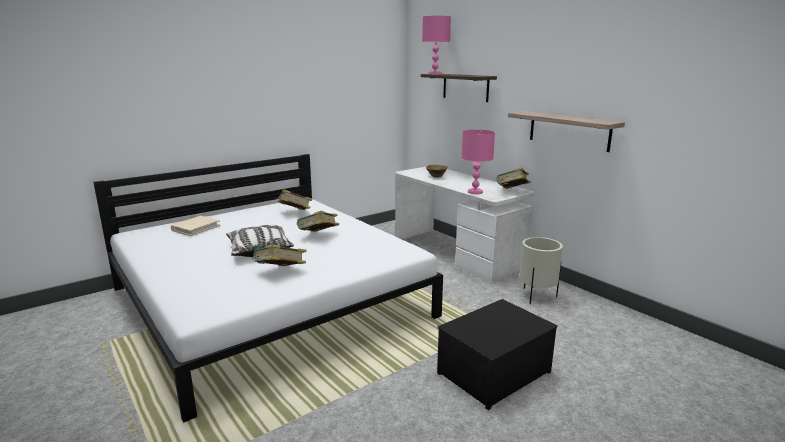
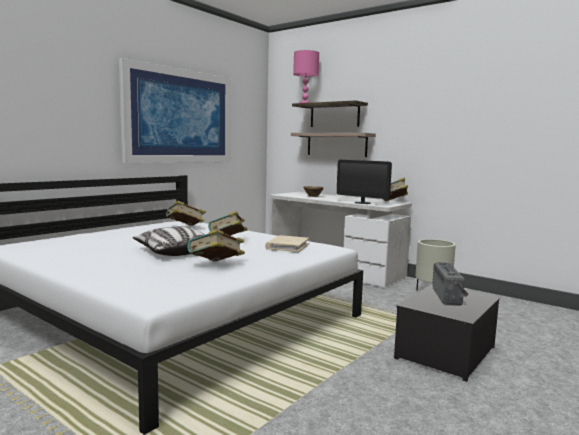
camera: 15 degrees left, 10 degrees down
beige book [171,216,220,236] -> beige book moved to [265,235,310,252]
pink table lamp [461,130,495,194] -> monitor [337,160,392,204]
shelf [508,111,625,152] -> shelf moved to [291,133,376,157]
none -> picture [119,58,231,163]
none -> radio [432,262,469,306]

